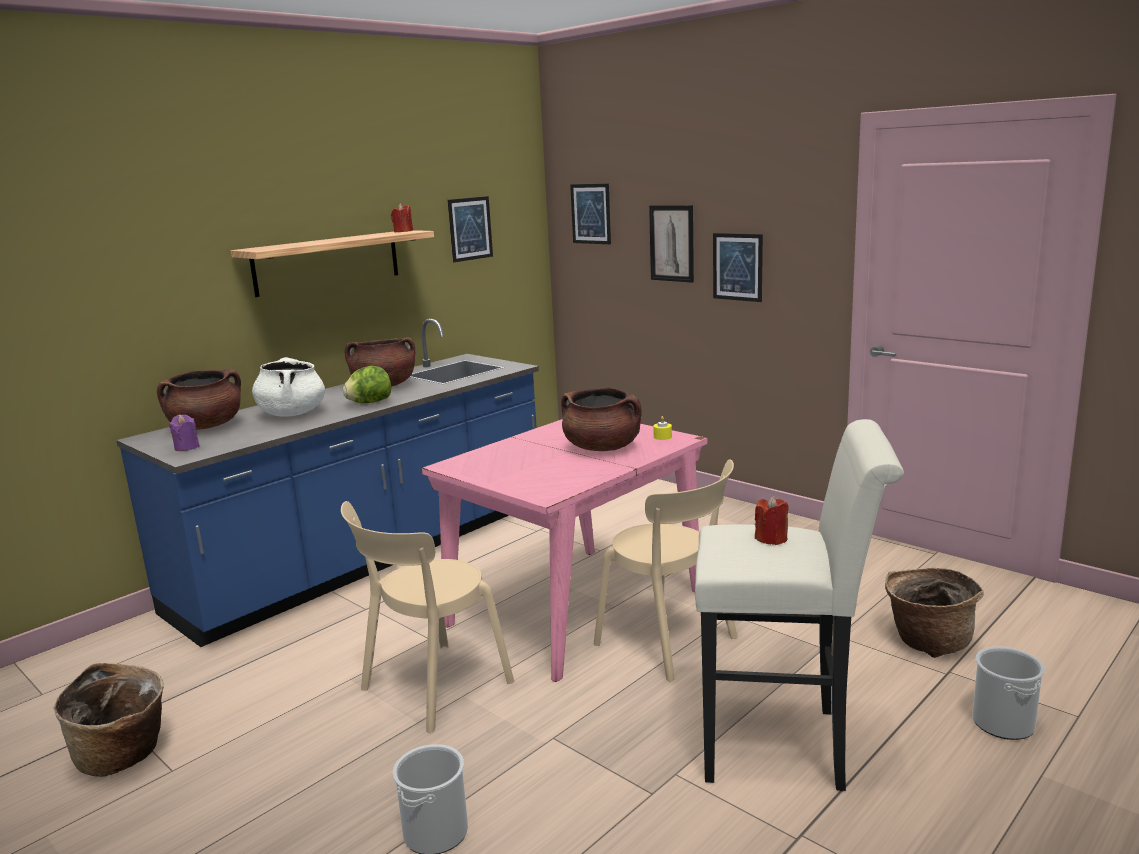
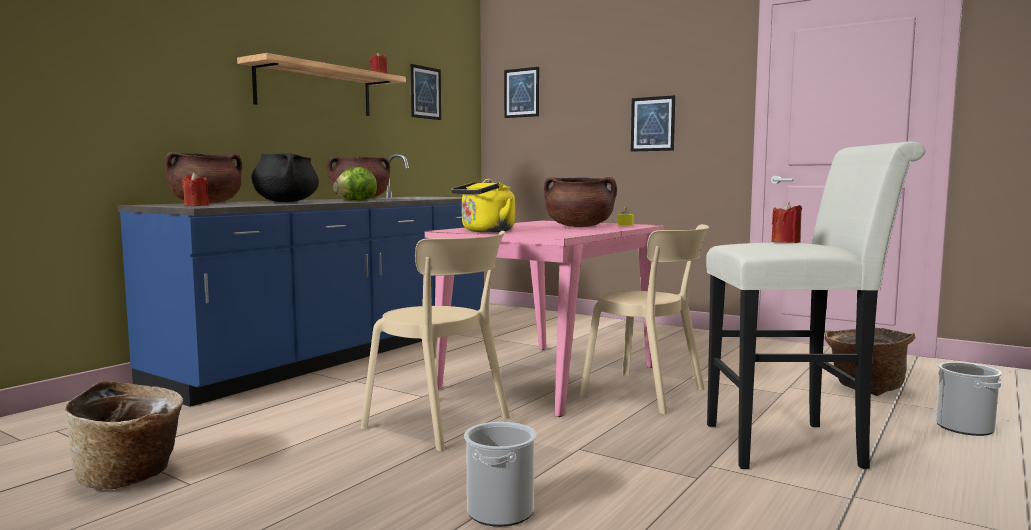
camera: 10 degrees left, 10 degrees down
purple candle [169,415,199,451] -> red candle [182,172,209,206]
white cooking pot [252,357,325,417] -> black cooking pot [251,153,319,202]
beige chair [341,501,514,733] -> beige chair turned 90 degrees counterclockwise [361,231,510,451]
picture [649,205,694,283] -> none
none -> yellow kettle [451,179,515,232]

